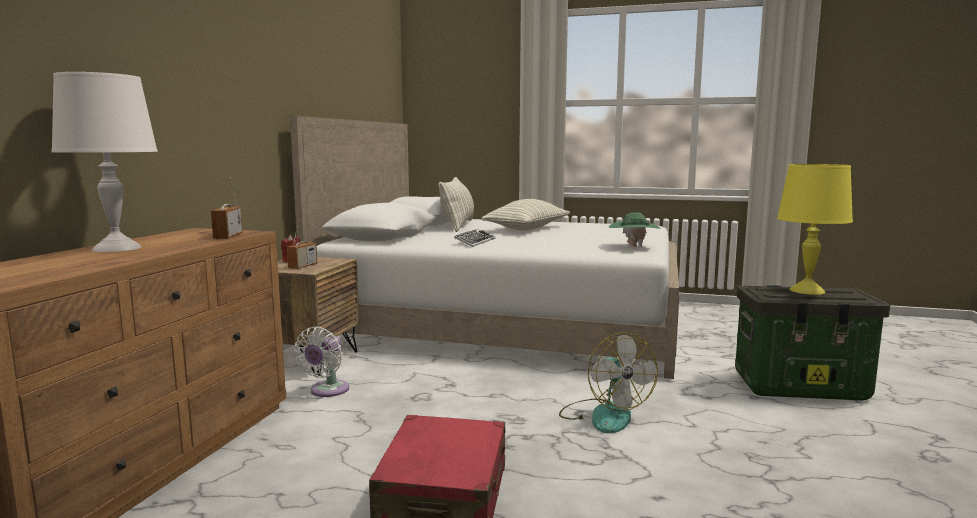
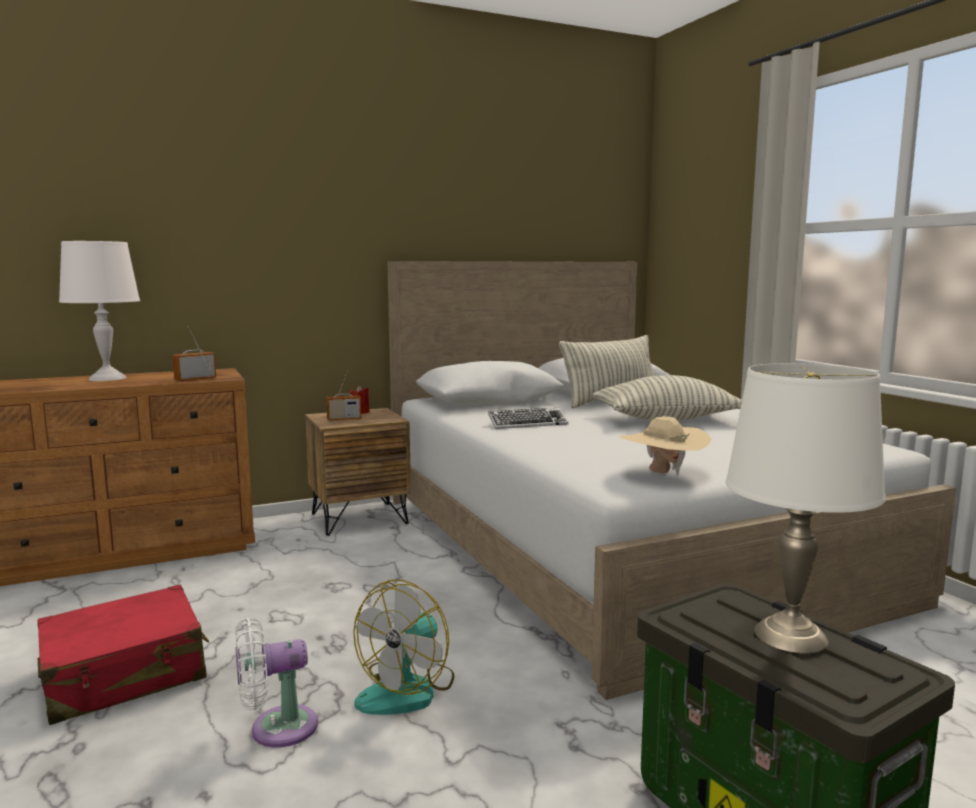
camera: 50 degrees right, 0 degrees up
white fan [295,327,349,397] -> white fan moved to [235,618,318,747]
green hat [609,212,661,247] -> beige hat [619,416,712,475]
yellow table lamp [777,164,853,295] -> white table lamp [725,363,886,653]

